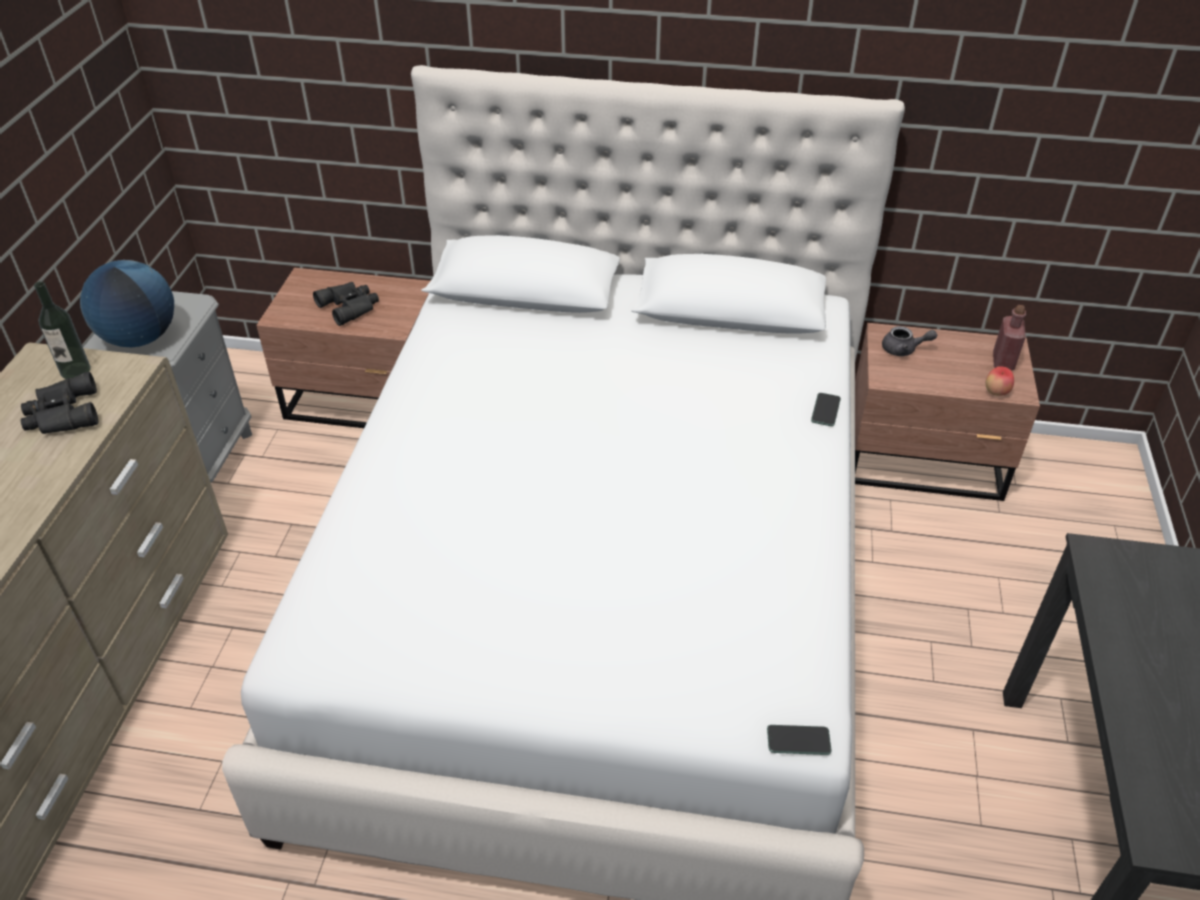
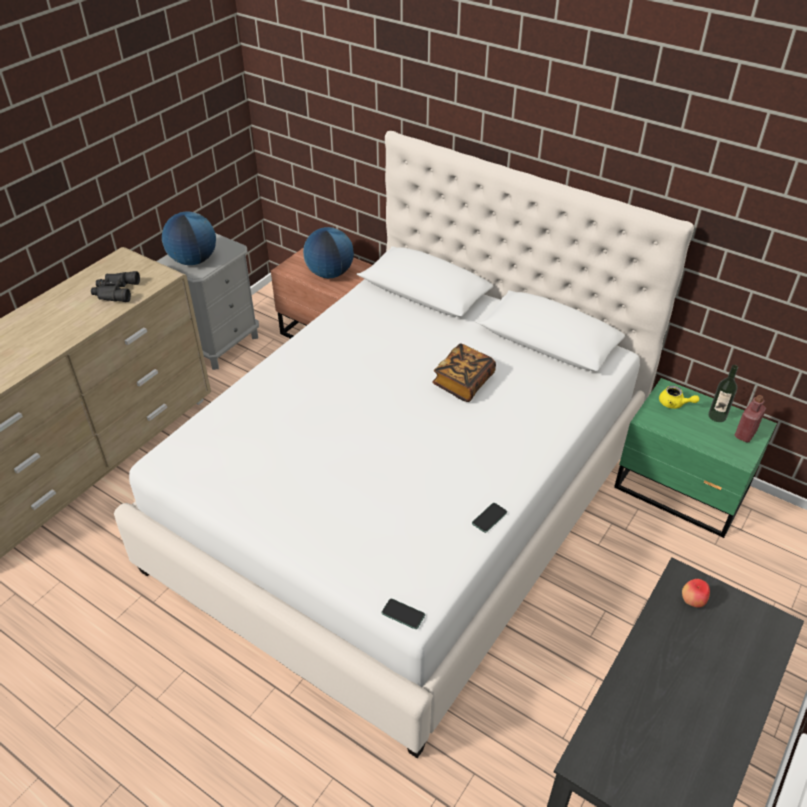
camera: 25 degrees right, 0 degrees up
bottle [34,281,91,379] -> bottle moved to [708,365,738,422]
black binoculars [313,282,379,326] -> globe [303,227,354,278]
phone [811,393,841,426] -> phone moved to [472,503,507,533]
brown nightstand [855,323,1040,501] -> green nightstand [614,378,777,538]
grey teapot [882,326,937,356] -> yellow teapot [659,386,699,409]
apple [986,366,1014,396] -> apple moved to [682,579,710,608]
none -> book [432,343,496,402]

